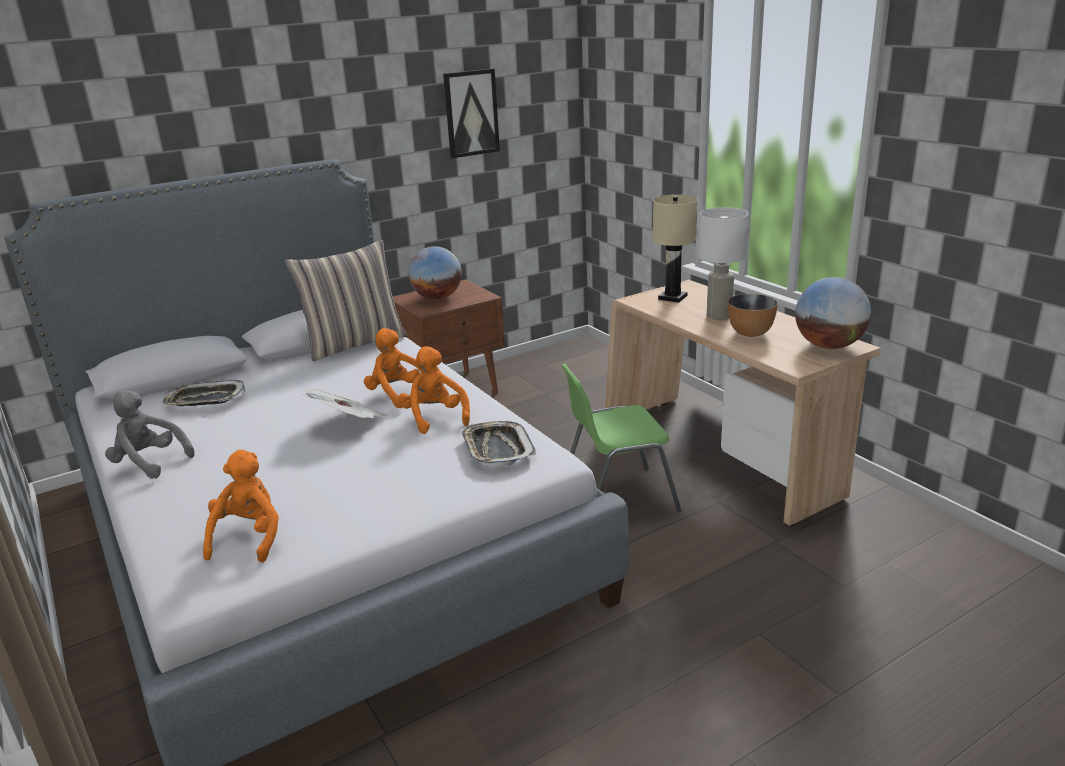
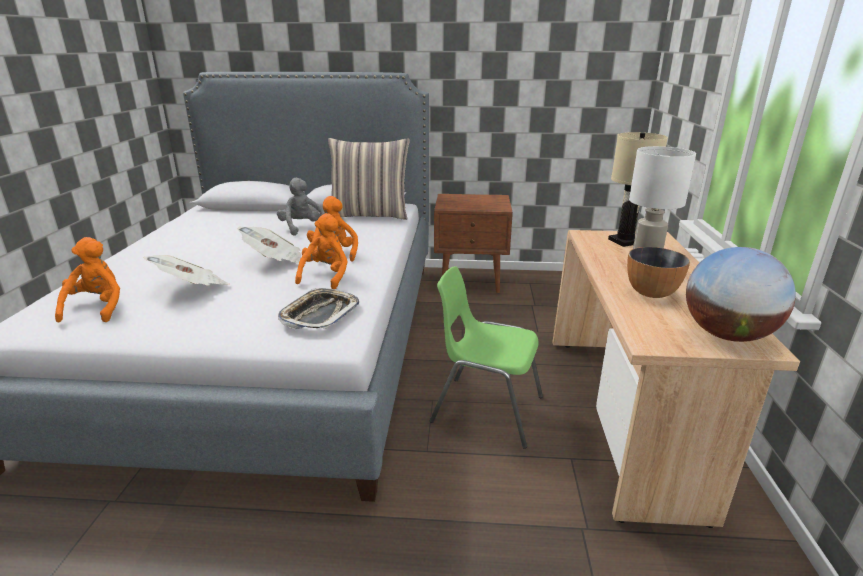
camera: 35 degrees right, 0 degrees up
grey plush toy [105,390,194,479] -> grey plush toy moved to [277,178,325,236]
tray [162,380,245,406] -> none
orange plush toy [203,450,279,562] -> orange plush toy turned 45 degrees counterclockwise [55,237,120,322]
globe [409,246,462,300] -> none
picture [443,69,500,158] -> none
none -> newspaper [143,255,230,286]

